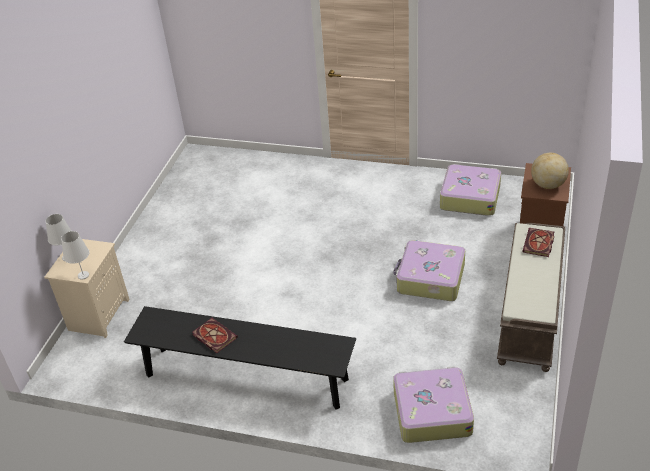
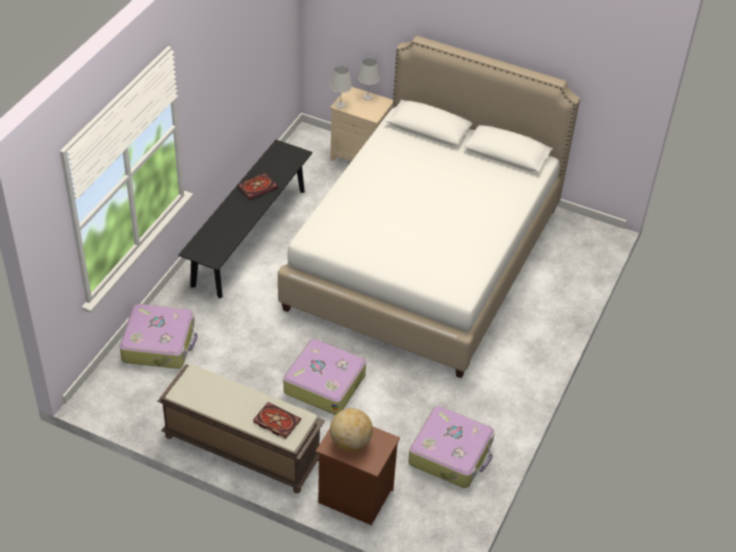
camera: 95 degrees right, 5 degrees up
none -> white bed [278,36,580,378]

